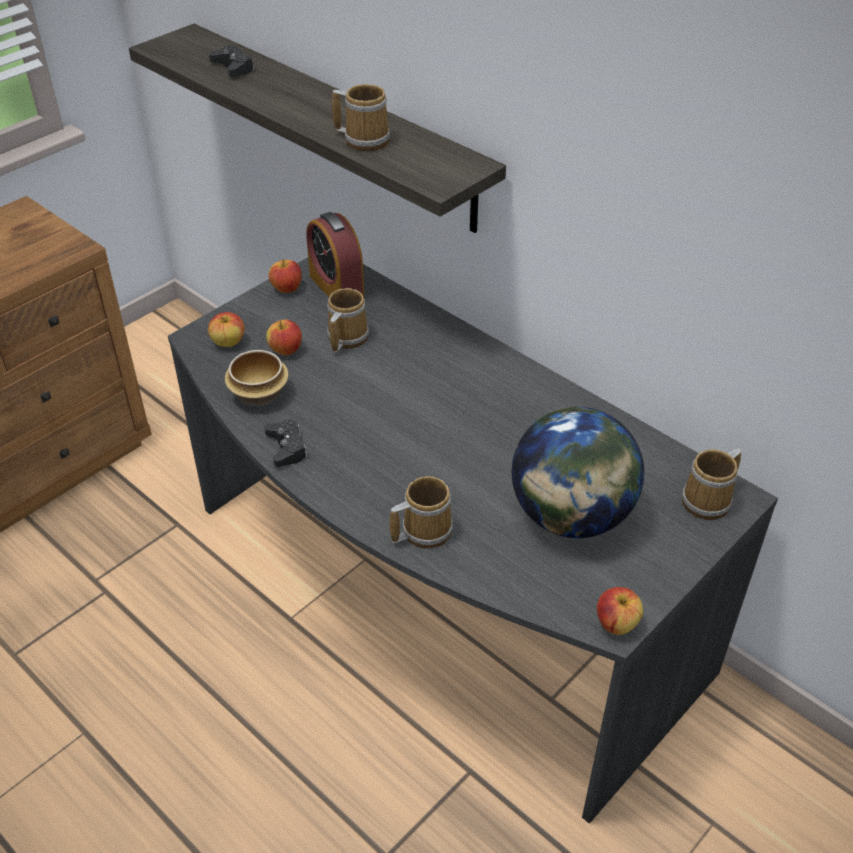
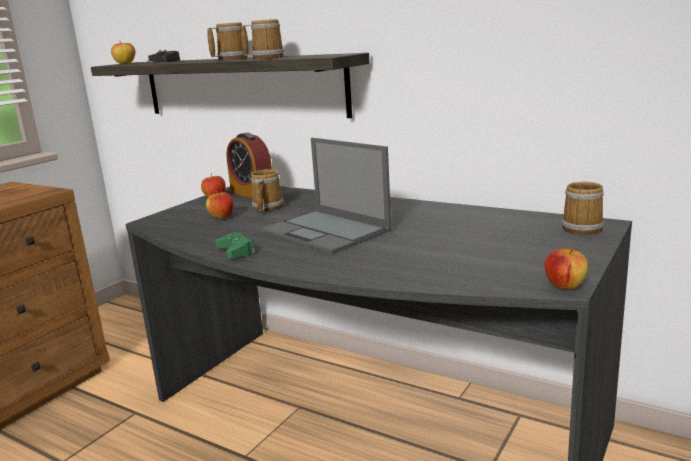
camera: 10 degrees left, 25 degrees down
apple [208,312,245,347] -> apple moved to [111,41,135,64]
bowl [225,350,289,406] -> none
black game controller [264,419,308,467] -> green game controller [215,232,255,258]
mug [389,476,453,549] -> mug moved to [208,22,248,60]
globe [511,407,644,538] -> none
none -> laptop [260,138,392,254]

